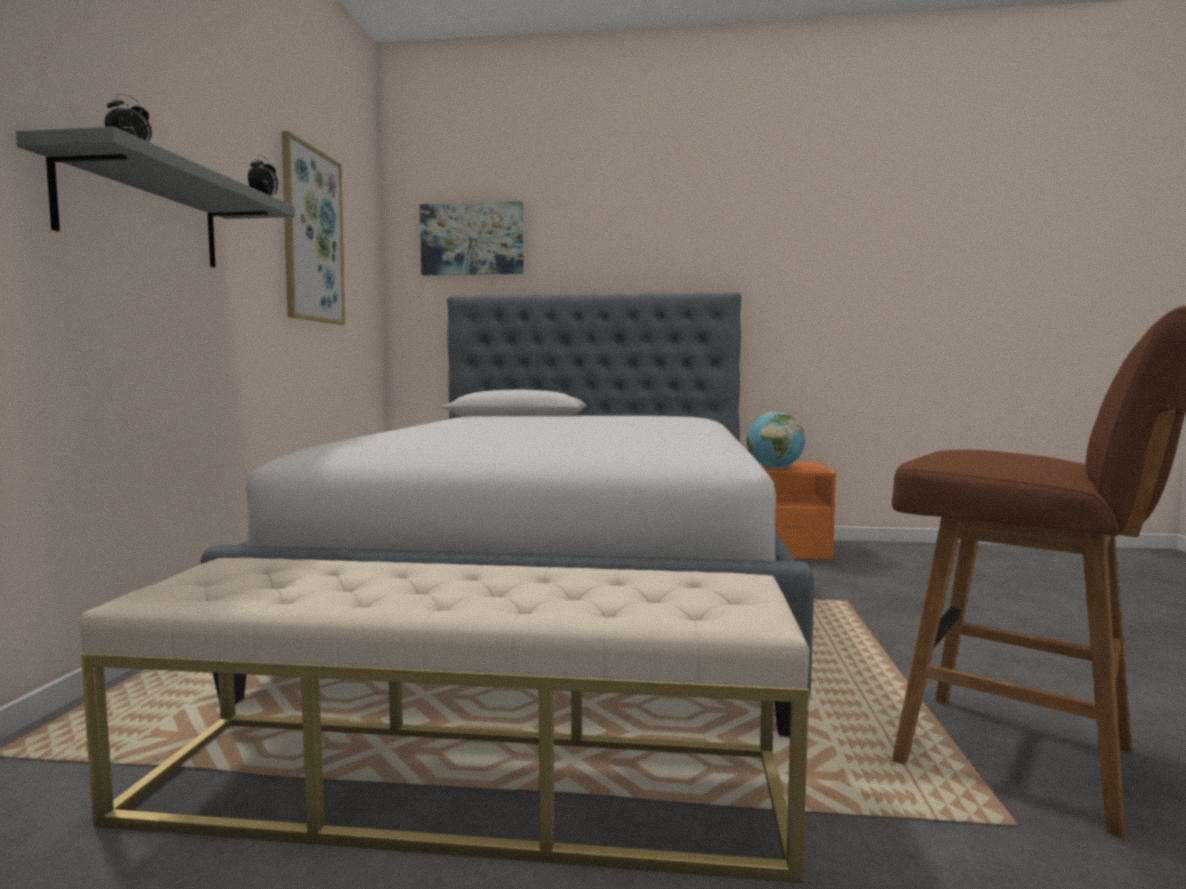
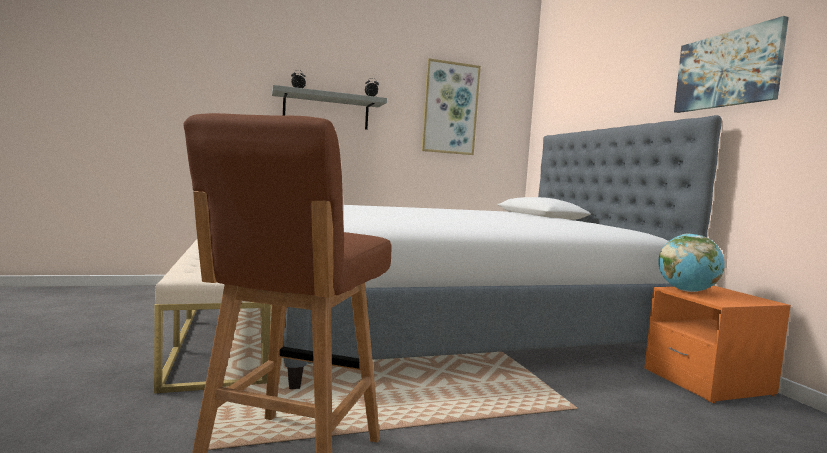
camera: 65 degrees right, 0 degrees up
picture [420,201,524,275] -> picture moved to [674,16,789,113]

